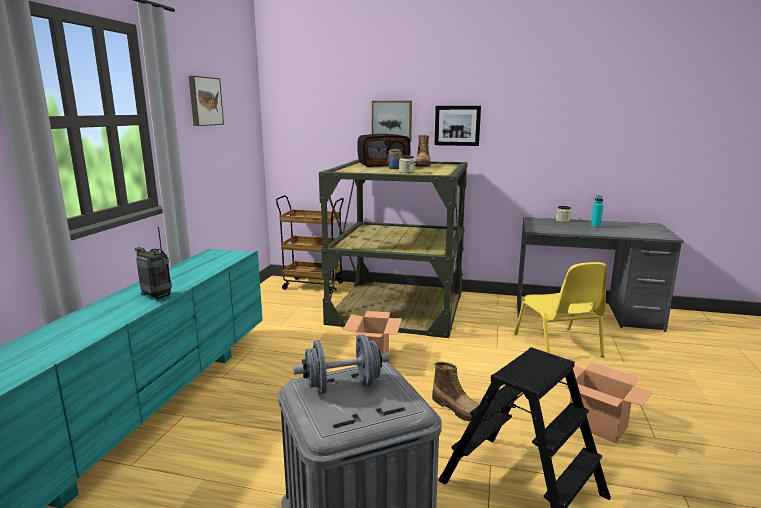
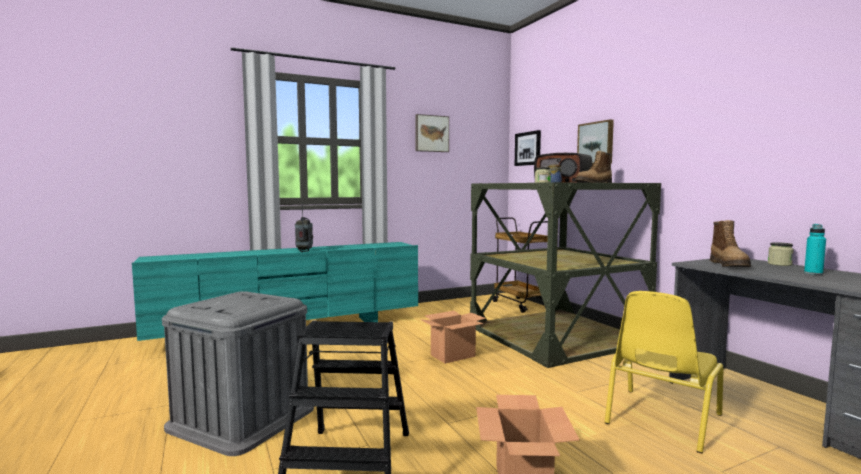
camera: 50 degrees right, 10 degrees down
grey dumbbell [293,334,390,394] -> none
boot [432,362,479,421] -> boot moved to [710,220,751,267]
picture [434,106,481,146] -> picture moved to [515,130,541,166]

